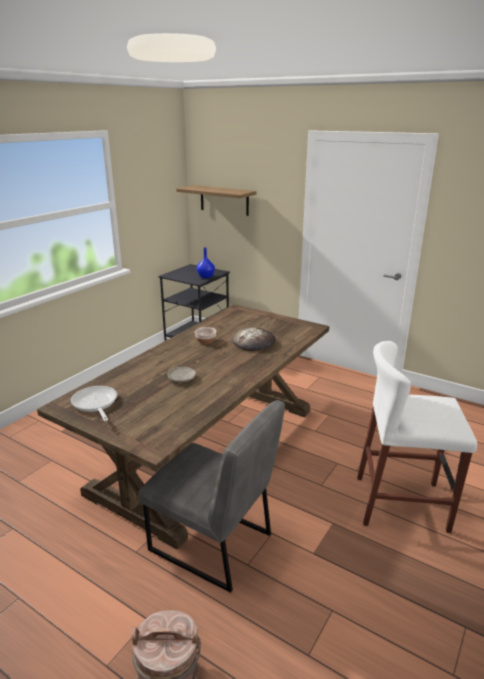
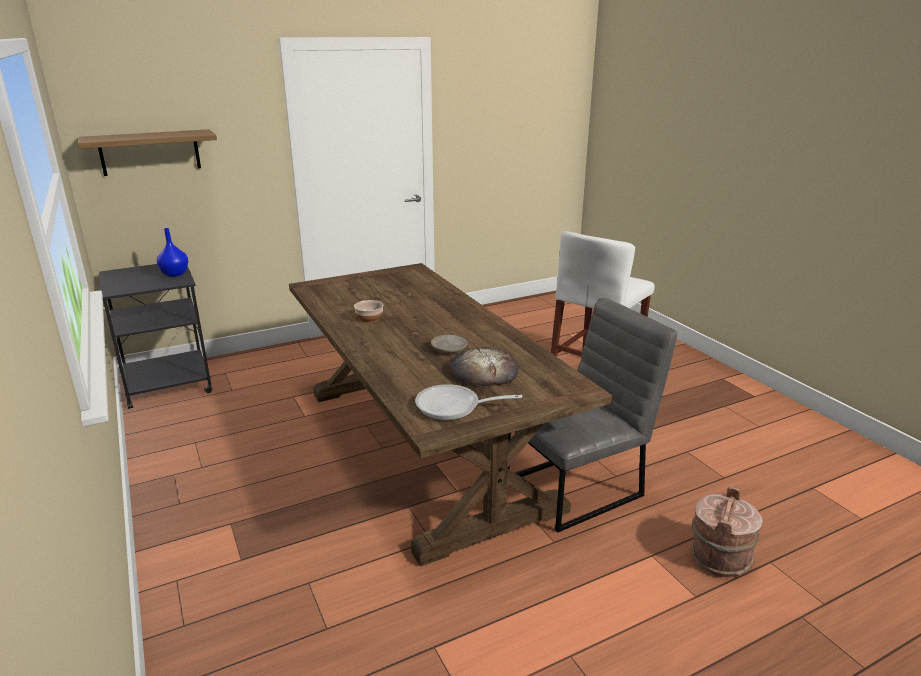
camera: 60 degrees left, 0 degrees up
bread [232,327,276,351] -> bread moved to [450,347,519,386]

